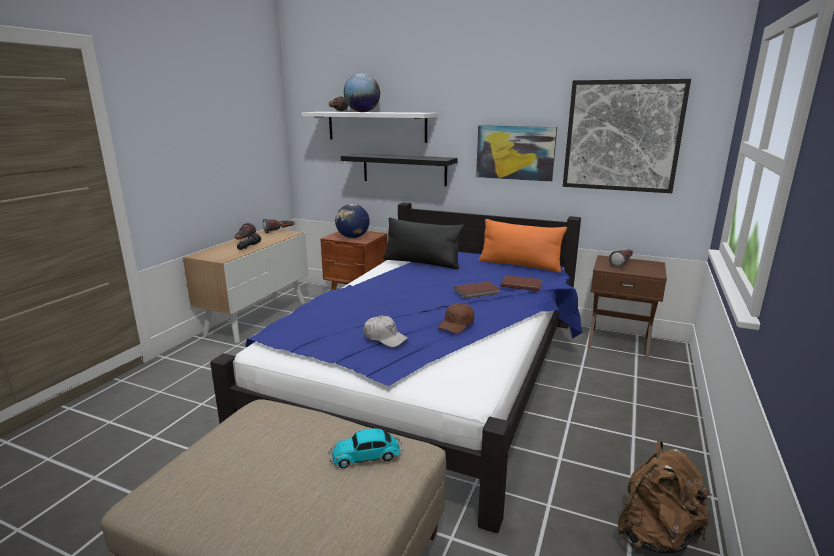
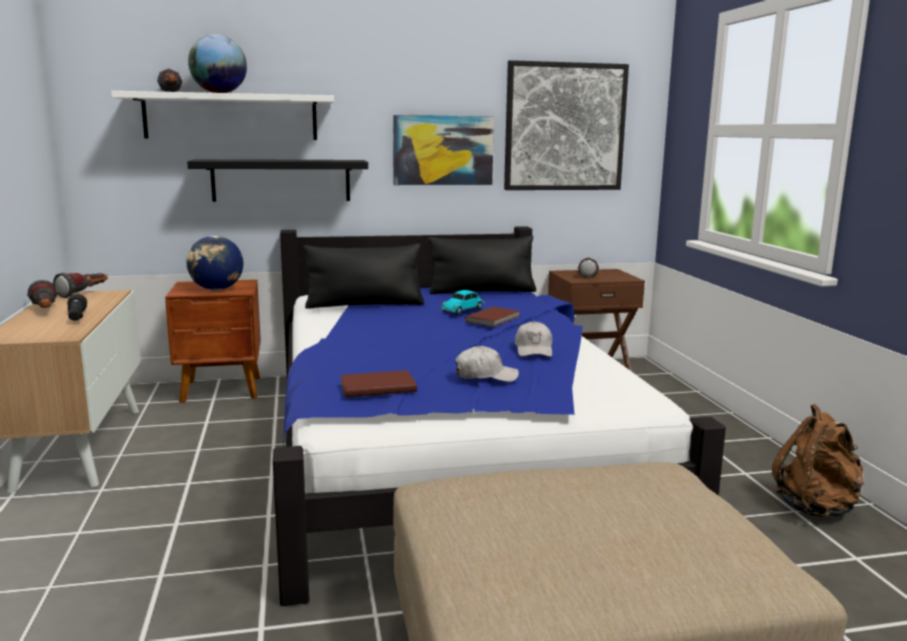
camera: 35 degrees left, 5 degrees down
toy car [329,428,403,468] -> toy car moved to [440,290,485,314]
brown cap [438,303,474,334] -> white cap [515,321,552,357]
orange pillow [479,219,567,272] -> black pillow [428,236,536,294]
brown book [501,275,543,291] -> brown book moved to [340,370,417,397]

